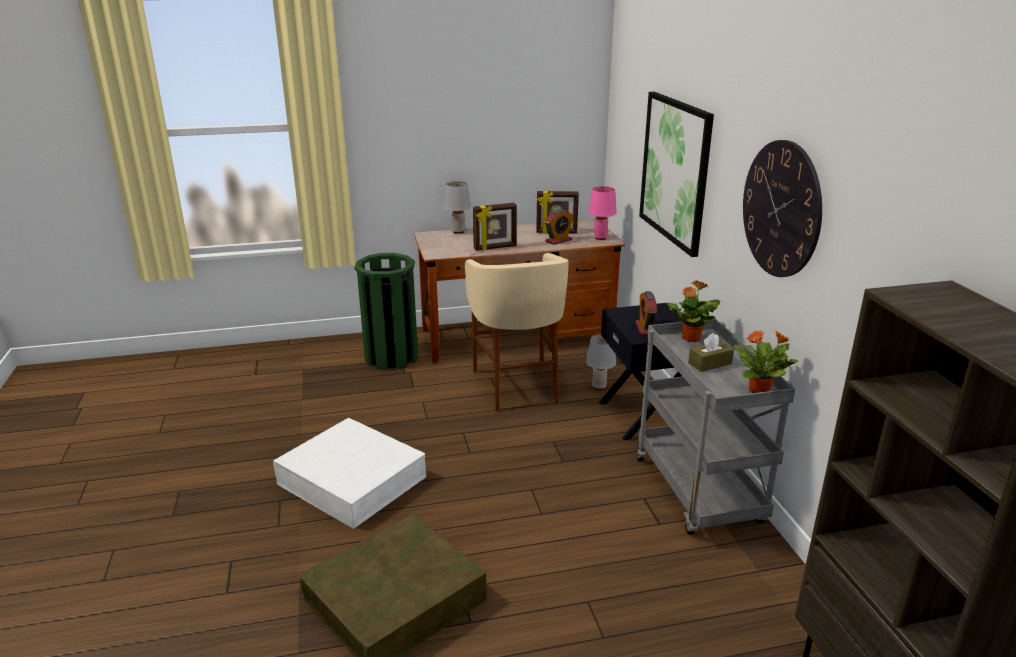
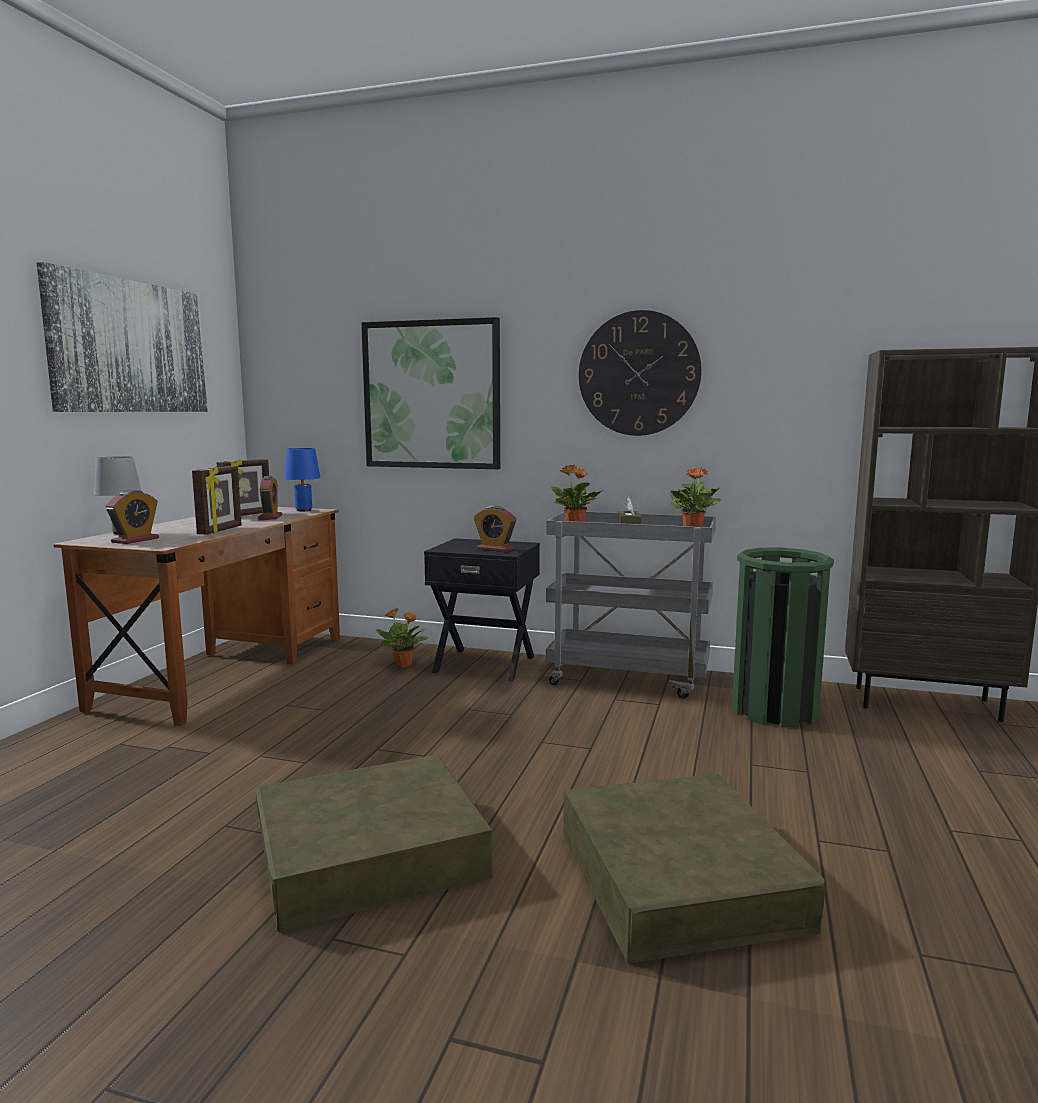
camera: 60 degrees left, 15 degrees down
white storage box [273,418,426,529] -> brown storage box [256,754,493,933]
green trash can [354,253,418,370] -> green trash can moved to [732,548,834,727]
beige stool [465,253,569,412] -> none
grey table lamp [586,334,616,390] -> potted plant [376,608,428,667]
pink table lamp [588,186,617,240] -> blue table lamp [285,448,321,511]
none -> picture [37,262,208,412]
none -> alarm clock [106,490,159,544]

